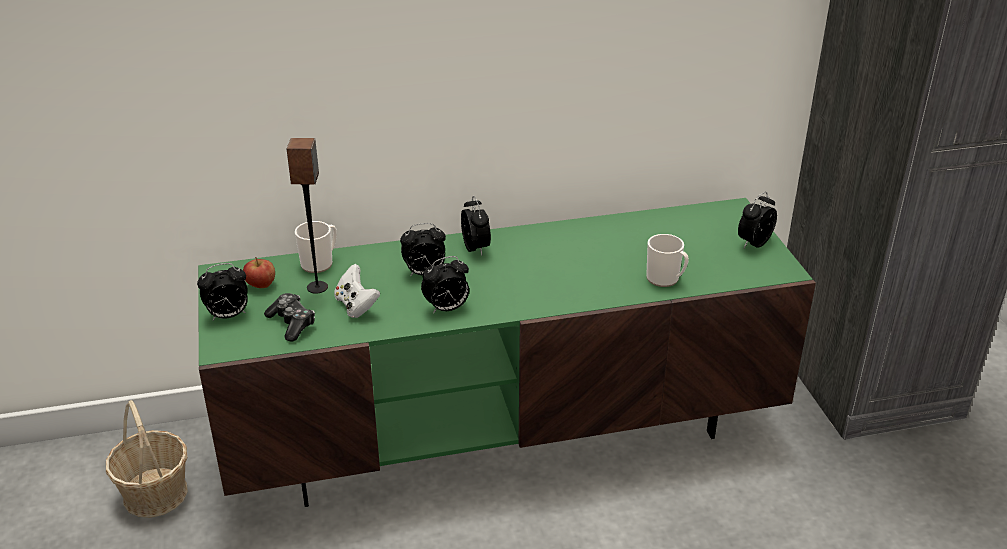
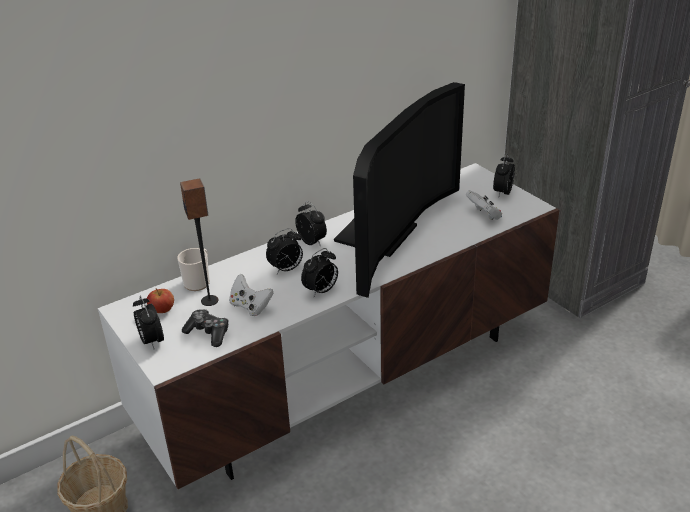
camera: 20 degrees left, 0 degrees up
alarm clock [197,263,248,320] -> alarm clock turned 105 degrees clockwise [133,296,164,349]
green tv stand [198,198,816,507] -> white tv stand [98,163,560,489]
mug [646,234,689,287] -> none
none -> television [334,82,465,298]
none -> white game controller [466,190,502,220]

